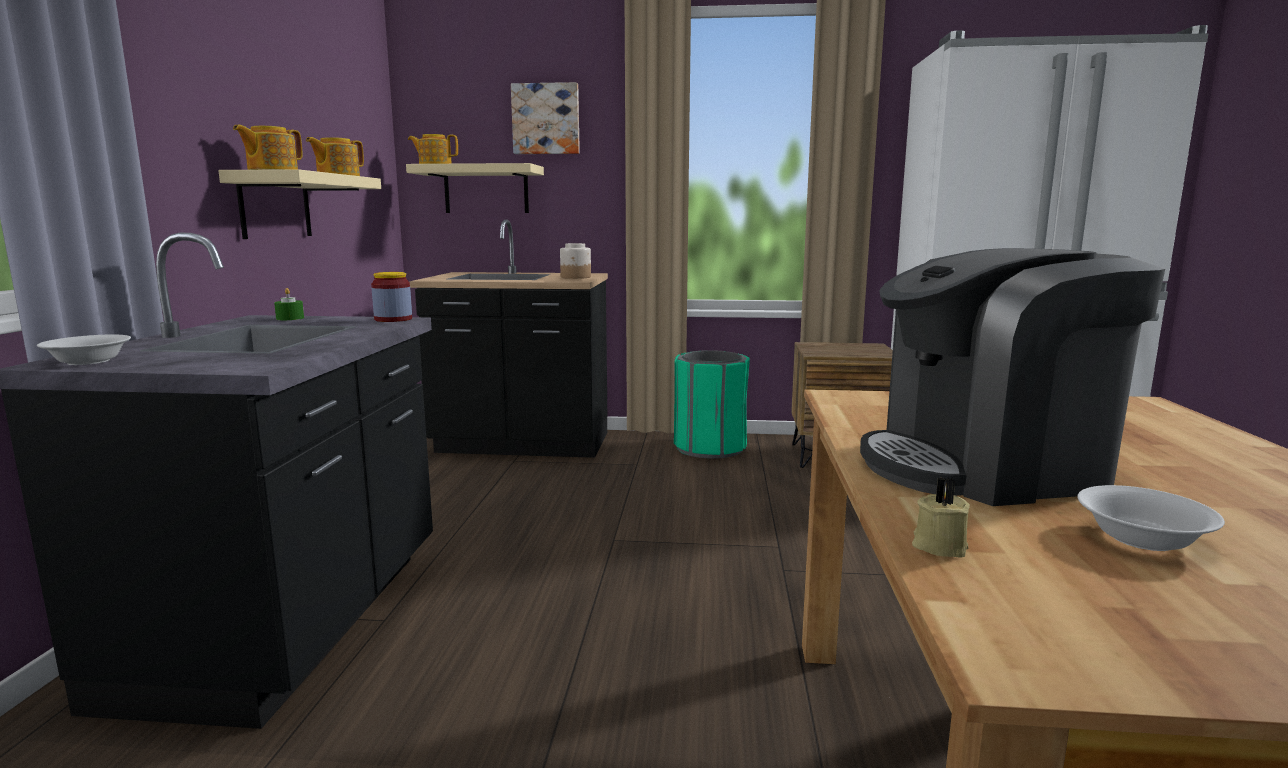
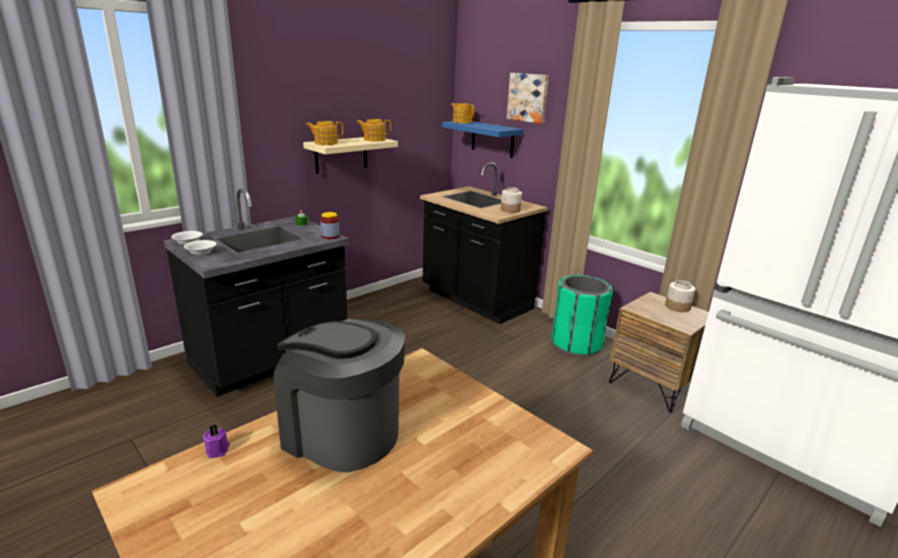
camera: 40 degrees right, 10 degrees up
beige shelf [406,163,544,213] -> blue shelf [442,121,523,158]
beige candle [912,477,970,558] -> purple candle [203,424,230,458]
white bowl [1077,485,1225,551] -> white bowl moved to [184,240,217,255]
none -> jar [665,280,695,312]

